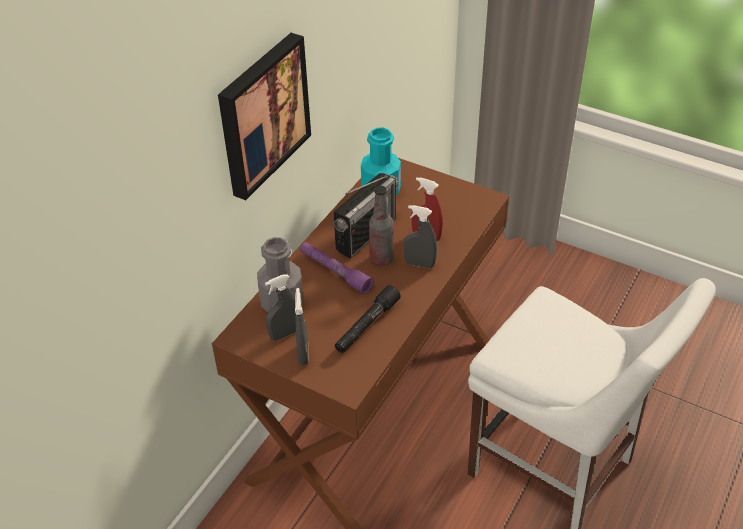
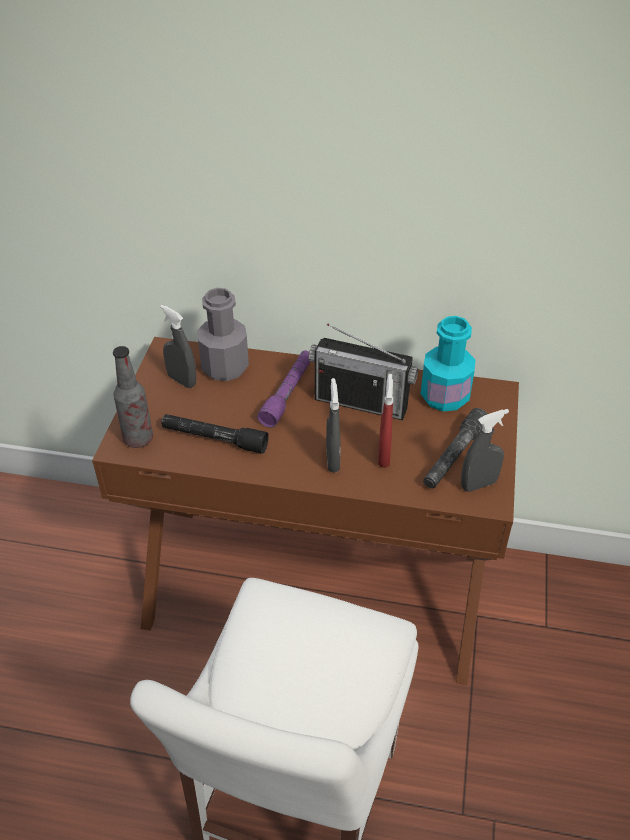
camera: 70 degrees right, 0 degrees up
picture [218,33,311,200] -> none
grey spray bottle [295,288,308,366] -> grey spray bottle moved to [461,409,509,492]
bottle [369,186,394,266] -> bottle moved to [113,346,153,448]
none -> grey flashlight [423,408,488,489]

